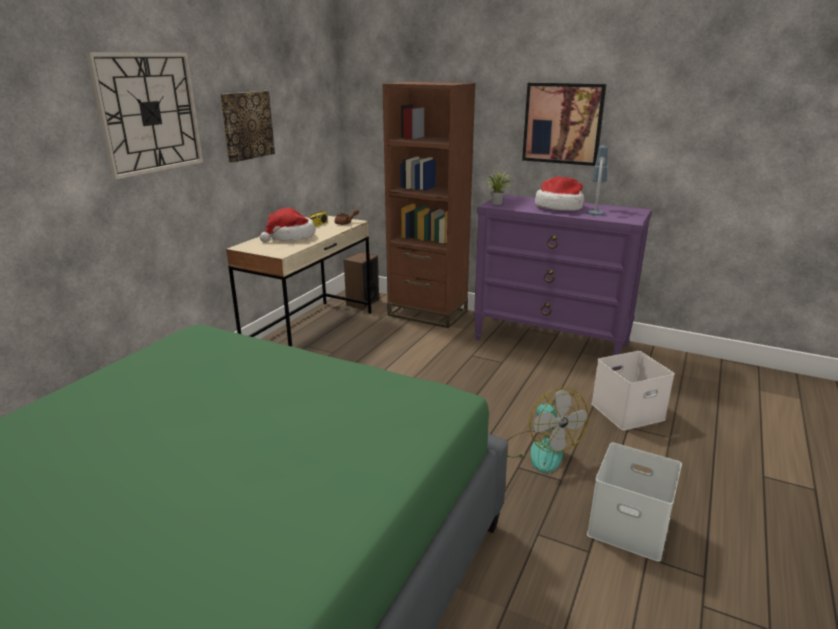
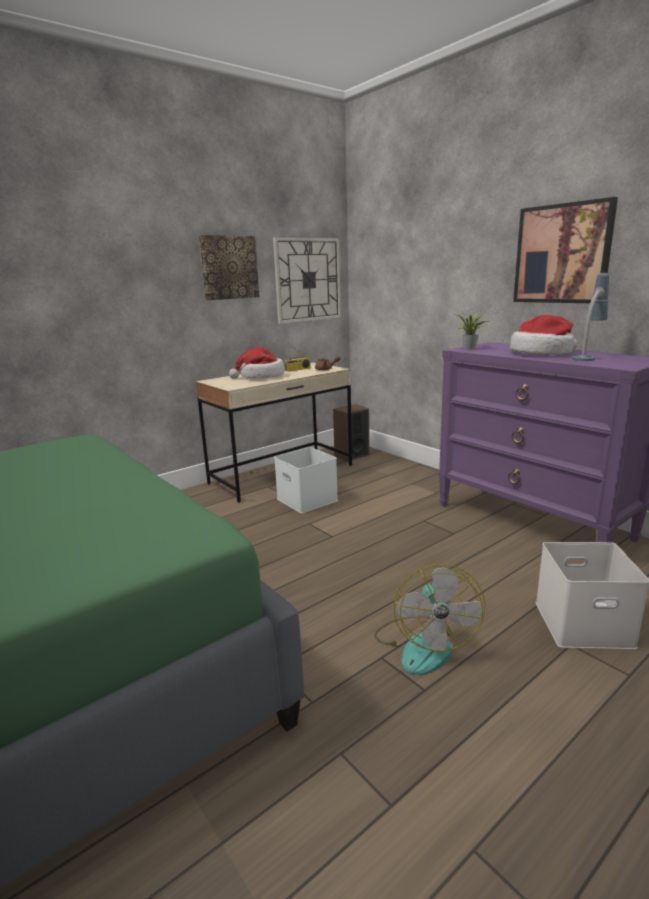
camera: 25 degrees right, 5 degrees down
wall clock [85,52,203,180] -> wall clock moved to [273,237,341,324]
brown bookcase [383,82,476,328] -> none
white storage box [587,443,682,562] -> white storage box moved to [274,447,338,513]

